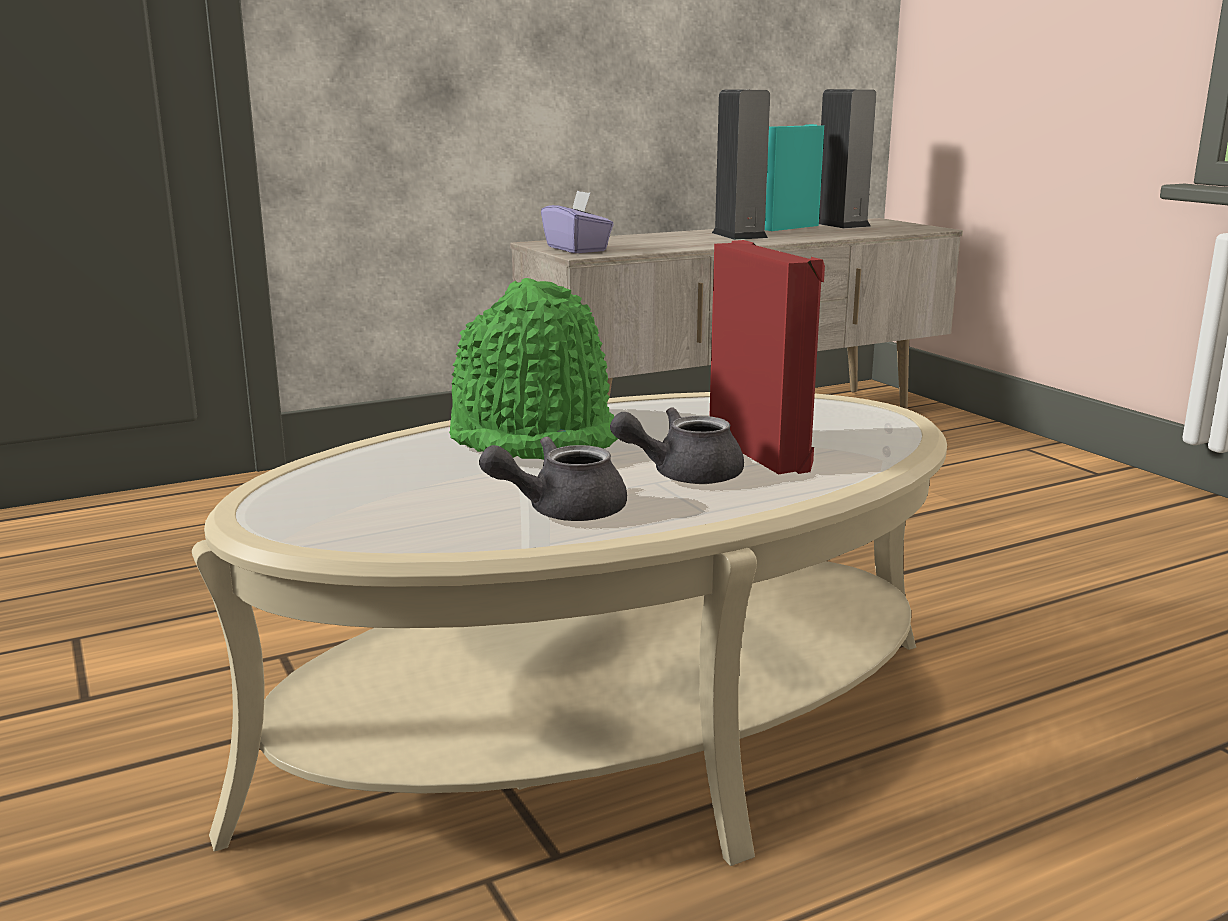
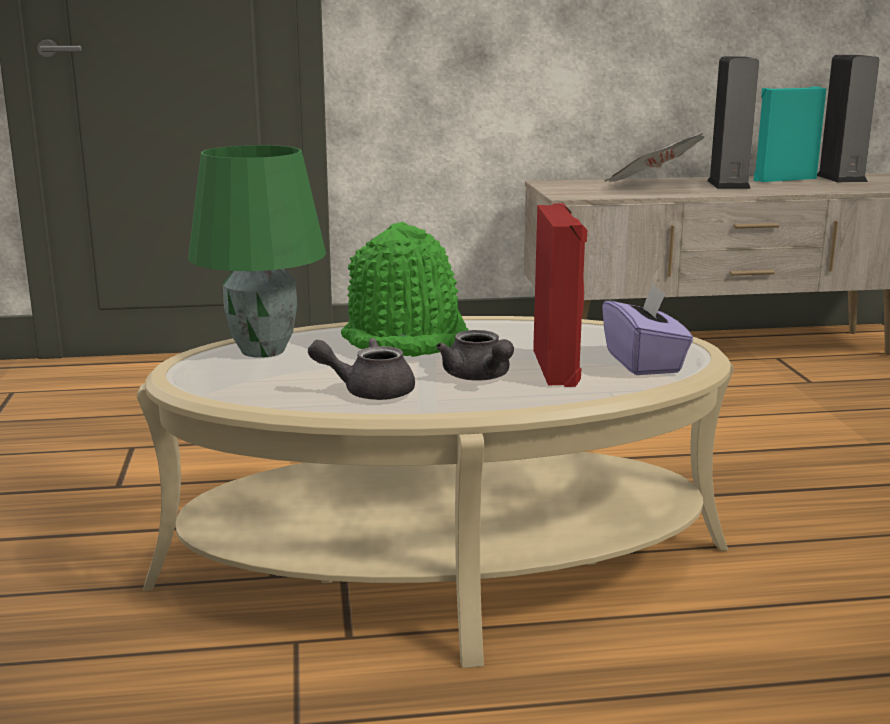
camera: 20 degrees right, 0 degrees up
purple tissue box [541,190,614,253] -> purple tissue box moved to [602,284,693,375]
grey teapot [610,407,744,484] -> grey teapot turned 120 degrees counterclockwise [436,330,514,381]
none -> green table lamp [188,145,326,358]
none -> newspaper [604,133,704,182]

